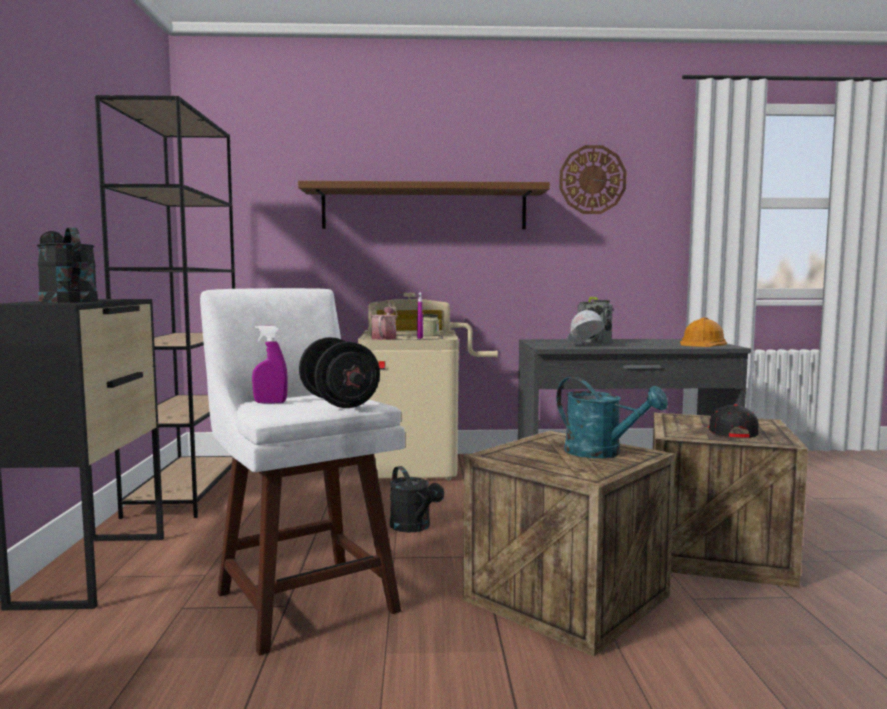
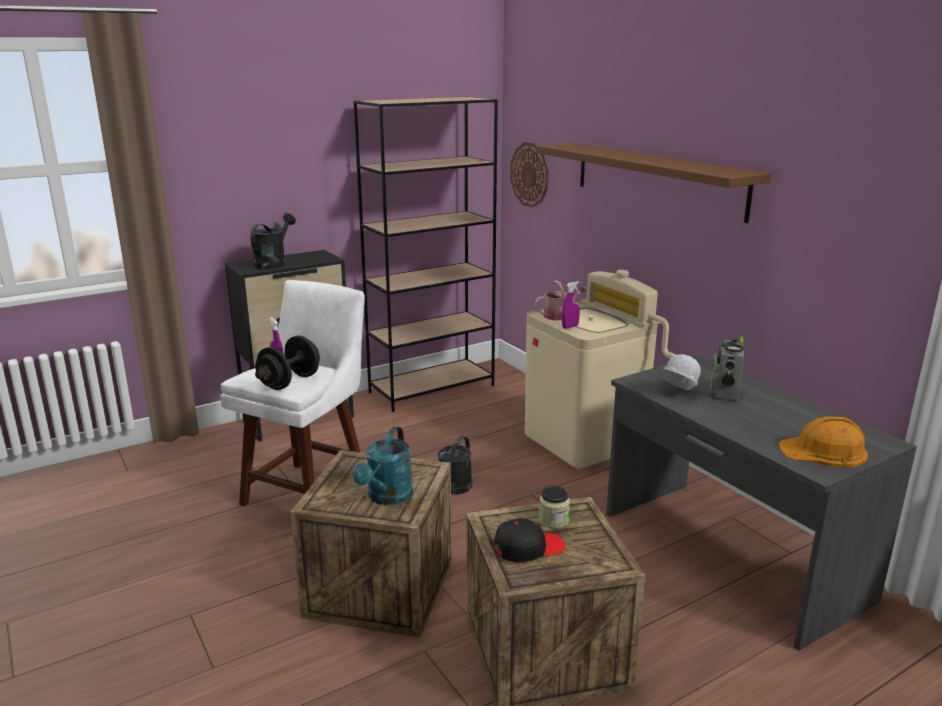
camera: 60 degrees right, 15 degrees up
jar [423,314,439,336] -> jar moved to [539,486,570,529]
wall clock [559,145,627,214] -> wall clock moved to [510,142,549,208]

